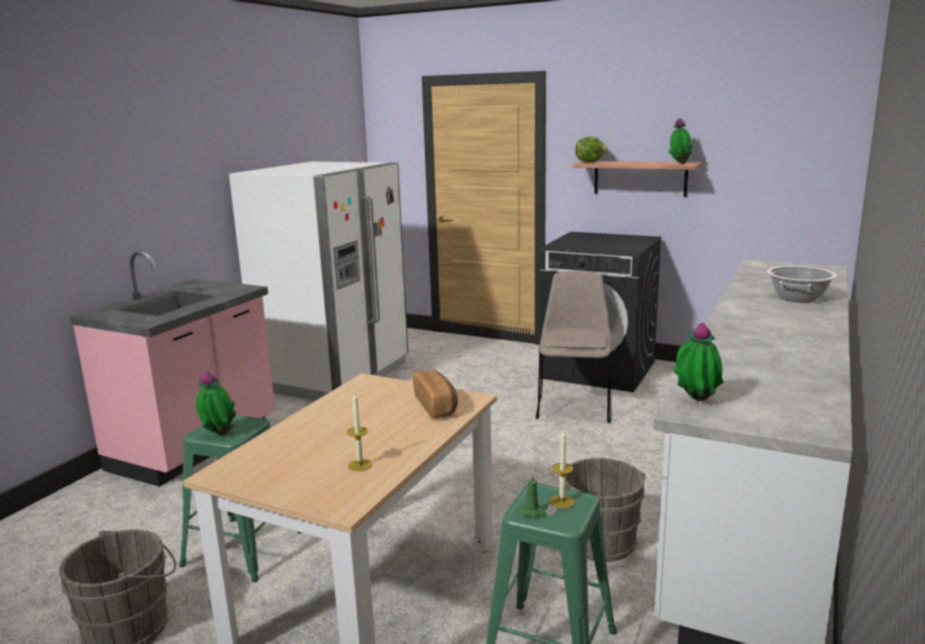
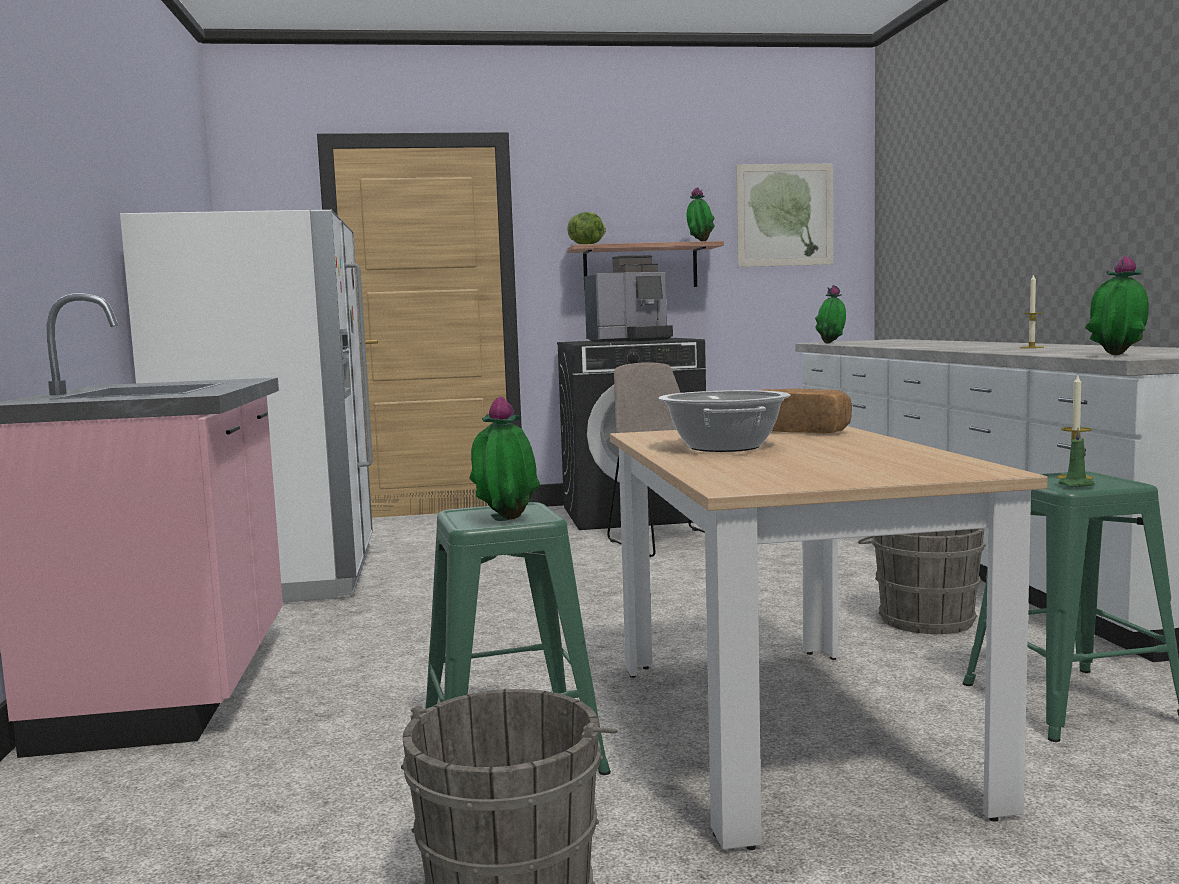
camera: 35 degrees left, 10 degrees down
candle [347,392,372,471] -> candle moved to [1020,274,1044,348]
cooking pot [766,266,837,303] -> cooking pot moved to [659,390,790,452]
none -> coffee machine [584,255,673,342]
none -> picture [736,163,833,267]
none -> potted plant [815,285,846,344]

